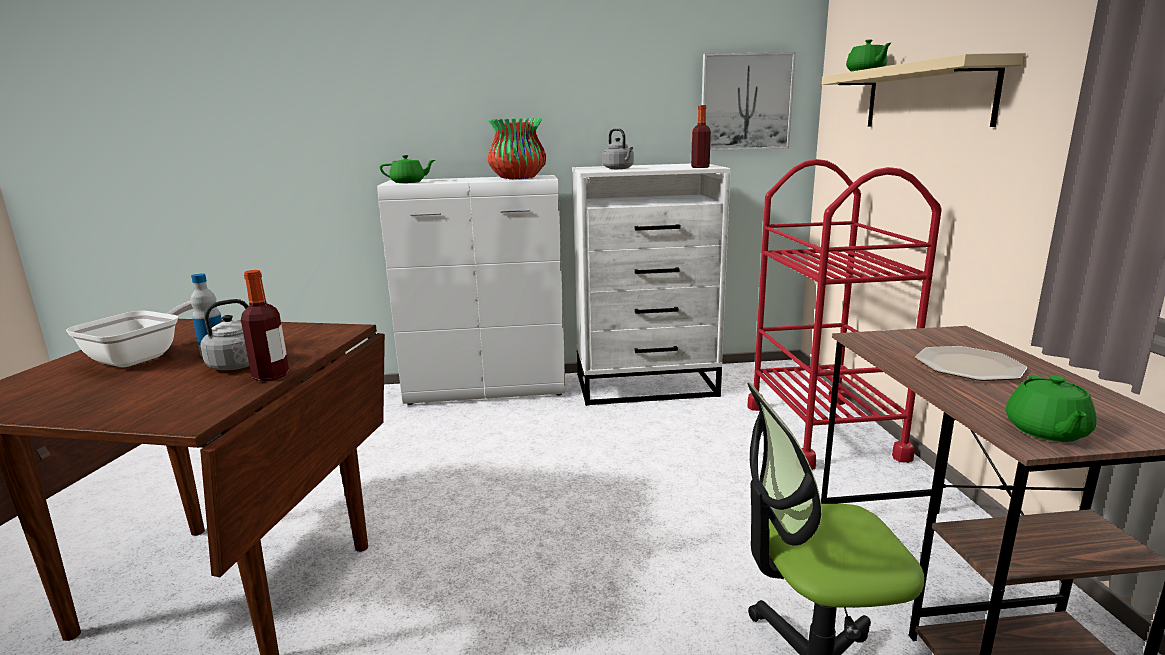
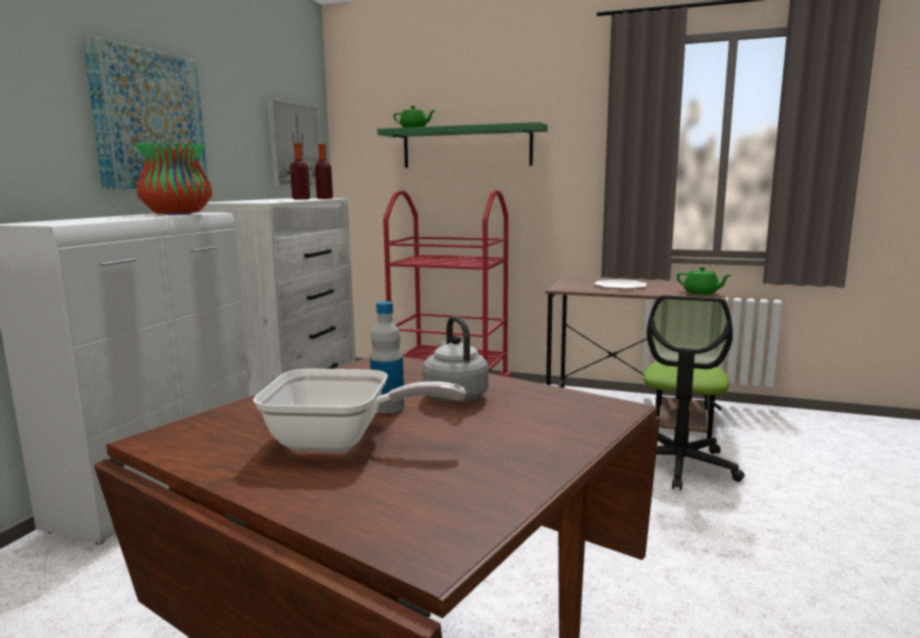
camera: 65 degrees left, 5 degrees down
frying pan [66,301,193,367] -> frying pan turned 135 degrees clockwise [253,368,466,452]
bottle [241,270,289,381] -> bottle moved to [290,143,310,200]
green teapot [380,155,435,183] -> none
grey kettle [602,128,634,169] -> none
beige shelf [822,53,1026,127] -> green shelf [377,122,548,168]
none -> picture [82,35,208,189]

